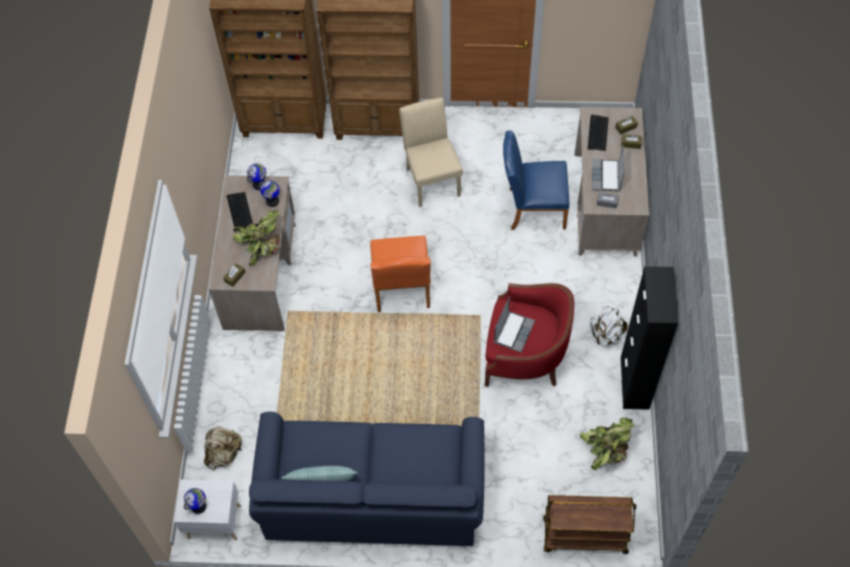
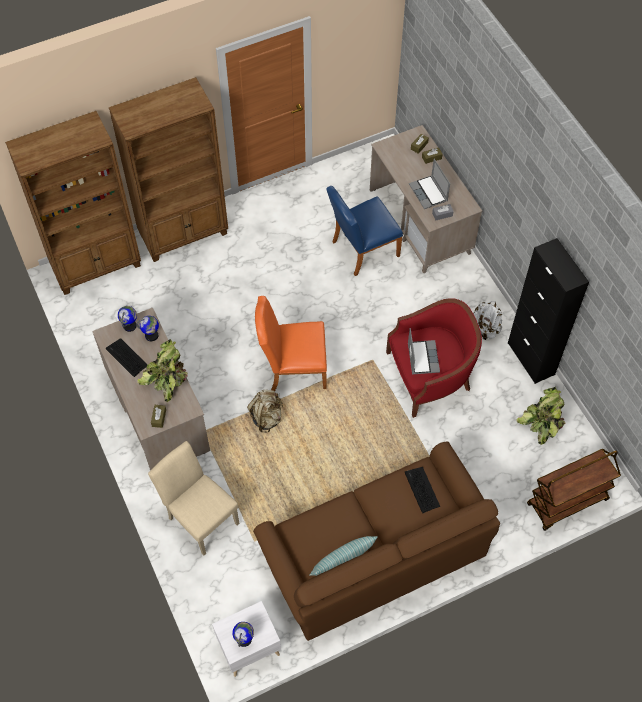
camera: 30 degrees left, 0 degrees up
beige backpack [204,426,243,469] -> beige backpack moved to [247,390,283,433]
blue sofa [249,412,485,546] -> brown sofa [253,442,500,641]
orange chair [370,236,431,312] -> orange chair turned 120 degrees clockwise [255,296,327,392]
beige chair [399,97,463,207] -> beige chair moved to [148,441,239,555]
keyboard [588,115,609,151] -> keyboard moved to [405,467,440,513]

